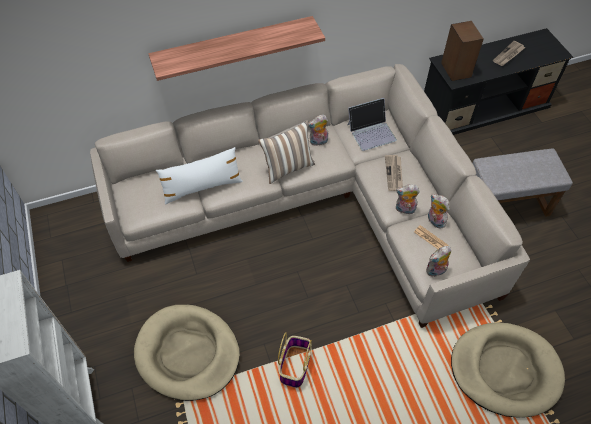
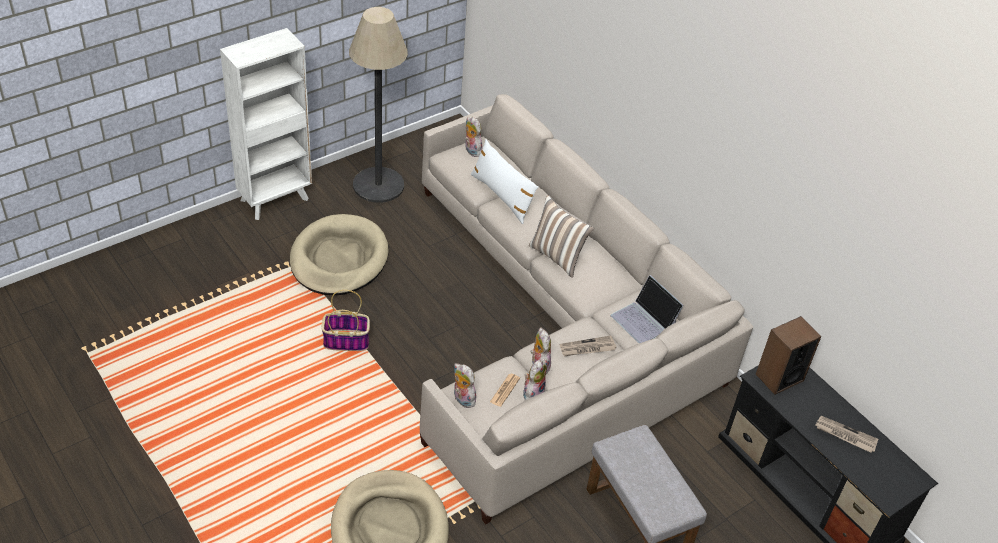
camera: 70 degrees right, 10 degrees down
shelf [148,16,325,81] -> none
plush toy [308,115,328,146] -> plush toy moved to [465,117,483,157]
none -> floor lamp [349,7,408,203]

